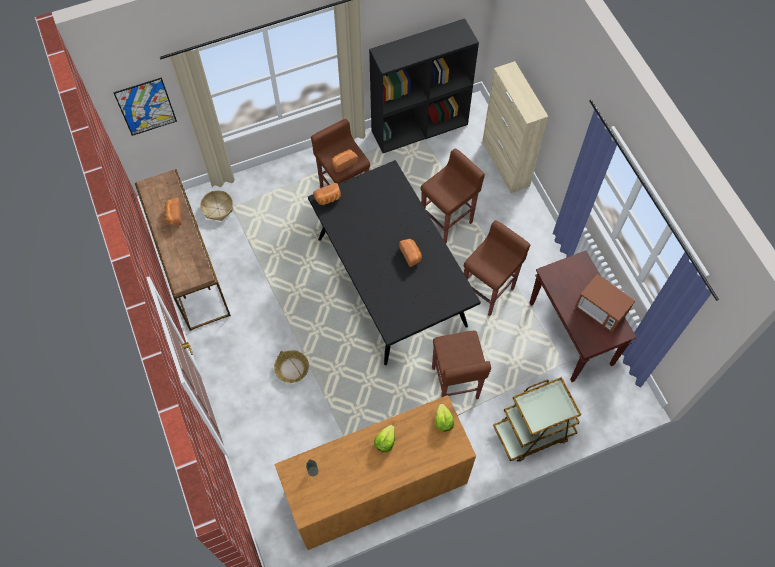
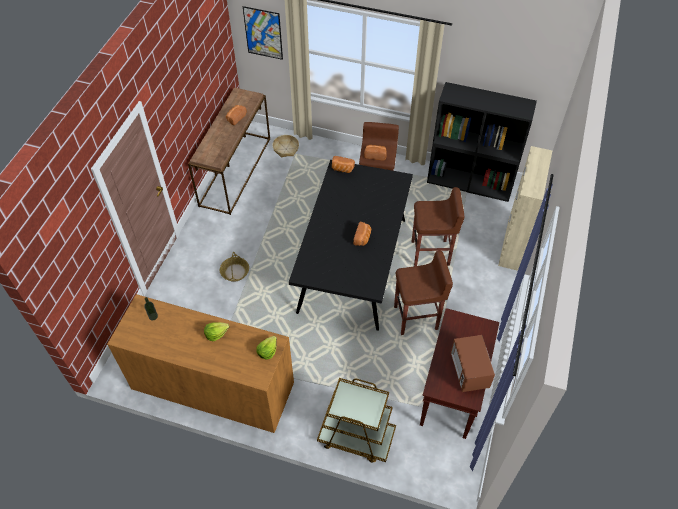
camera: 40 degrees right, 10 degrees down
brown stool [432,331,491,399] -> none

